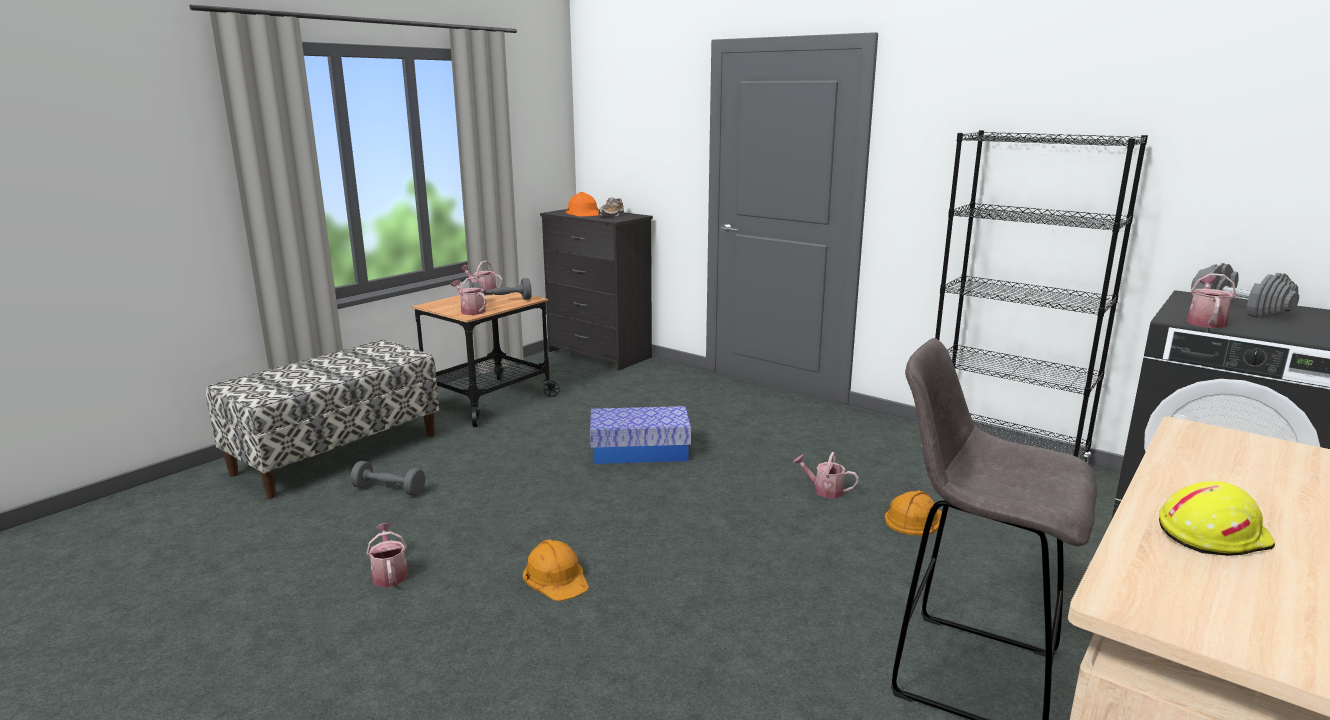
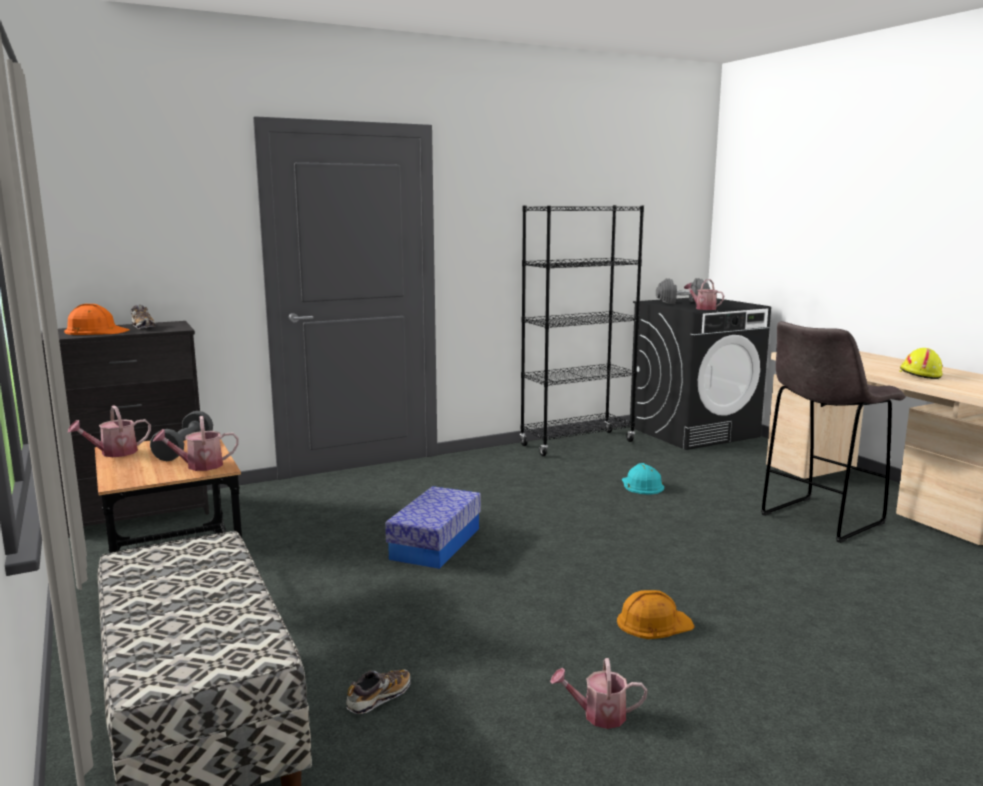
camera: 65 degrees left, 5 degrees down
grey dumbbell [351,461,425,496] -> shoe [346,669,411,714]
watering can [793,452,859,498] -> none
orange hard hat [885,490,947,536] -> turquoise hard hat [622,463,664,495]

